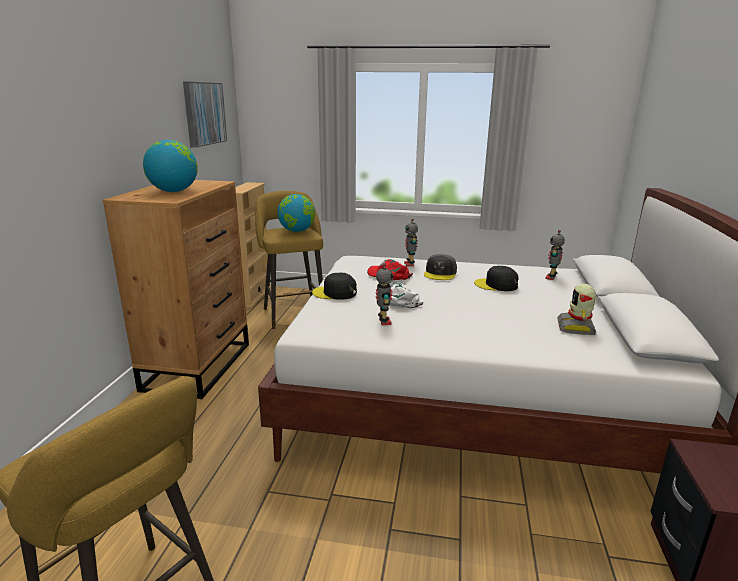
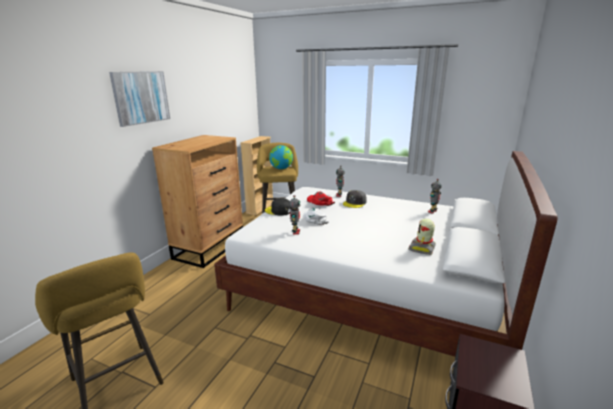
camera: 15 degrees right, 0 degrees up
globe [143,140,198,192] -> none
picture [183,82,227,148] -> picture moved to [109,71,170,127]
black cap [474,266,519,291] -> none

